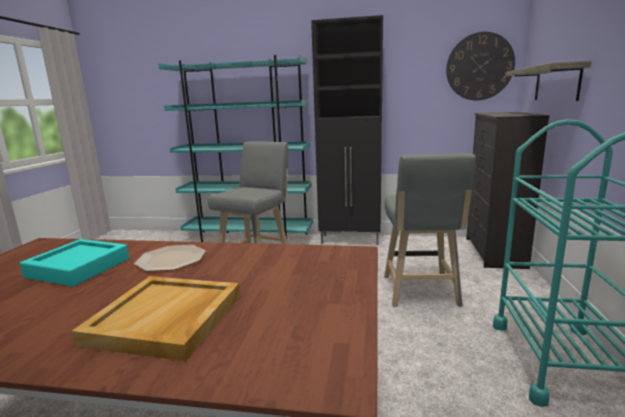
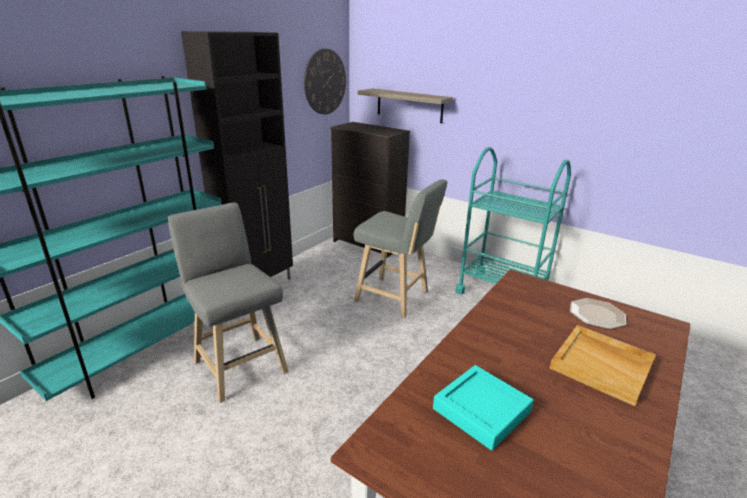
camera: 65 degrees left, 10 degrees up
plate [134,245,205,272] -> plate moved to [570,298,626,329]

